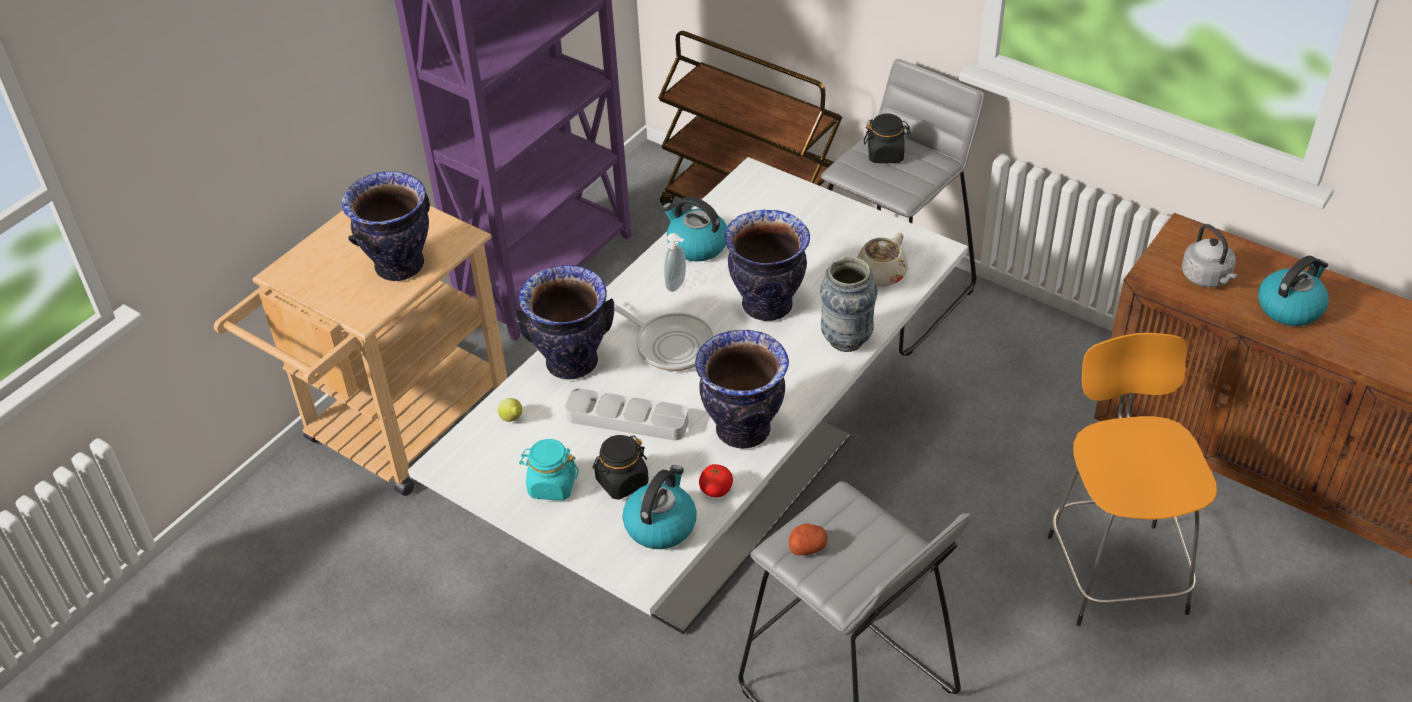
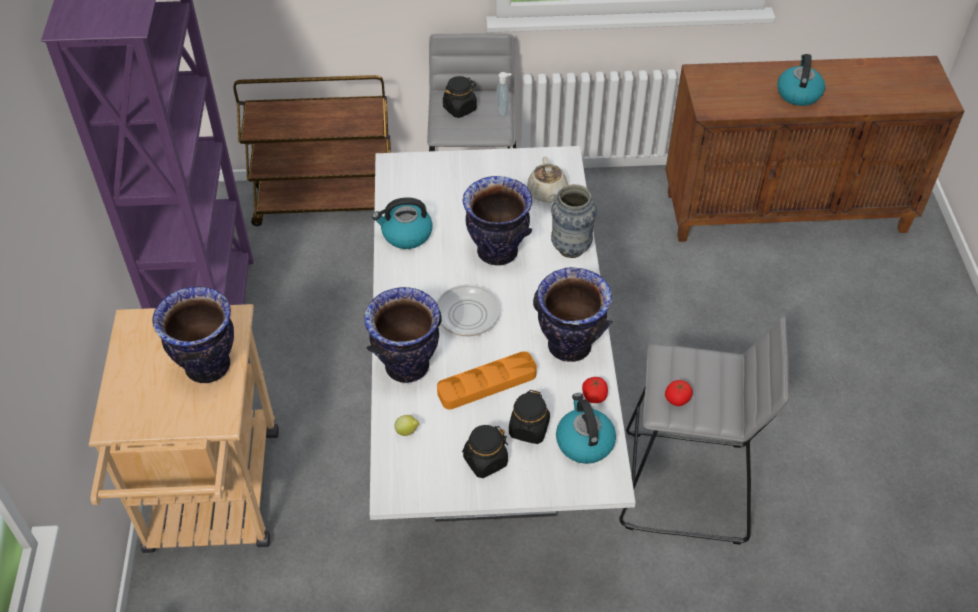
camera: 40 degrees left, 5 degrees up
turquoise jar [519,439,579,500] -> black jar [462,425,508,478]
grey tray [565,388,689,441] -> orange tray [437,351,537,409]
soap dispenser [664,233,686,292] -> soap dispenser moved to [496,72,511,116]
potato [788,523,828,556] -> tomato [665,380,693,406]
orange stool [1048,333,1217,626] -> none
grey kettle [1182,224,1237,287] -> none

